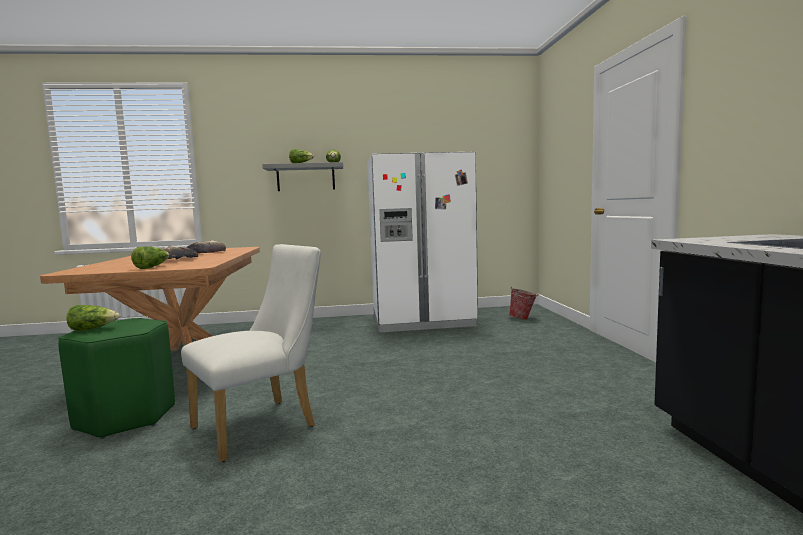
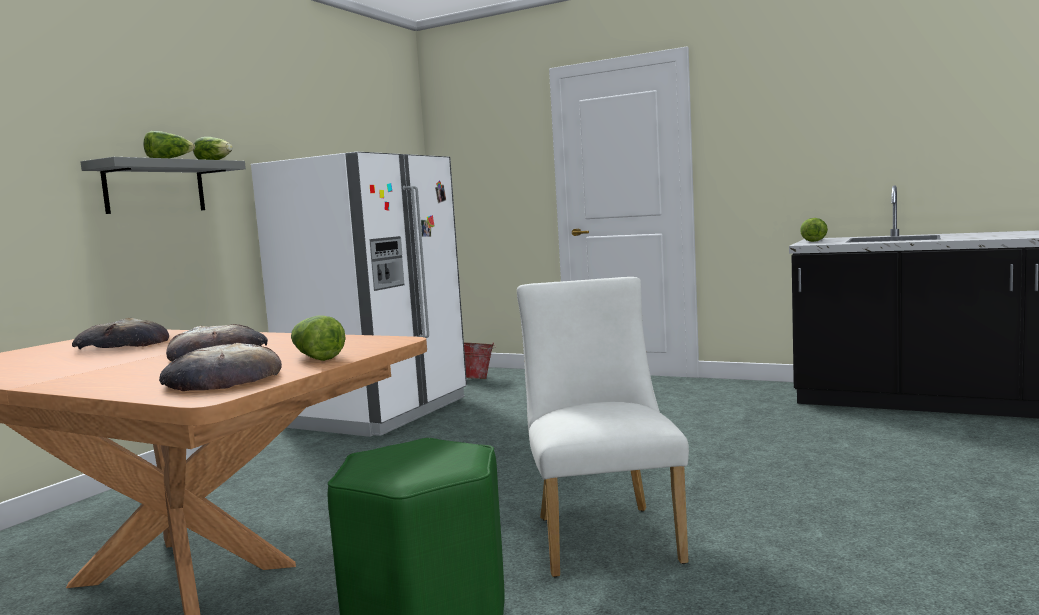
camera: 55 degrees left, 0 degrees up
lettuce [66,305,120,331] -> lettuce moved to [800,218,828,242]
none -> bread [159,343,282,391]

